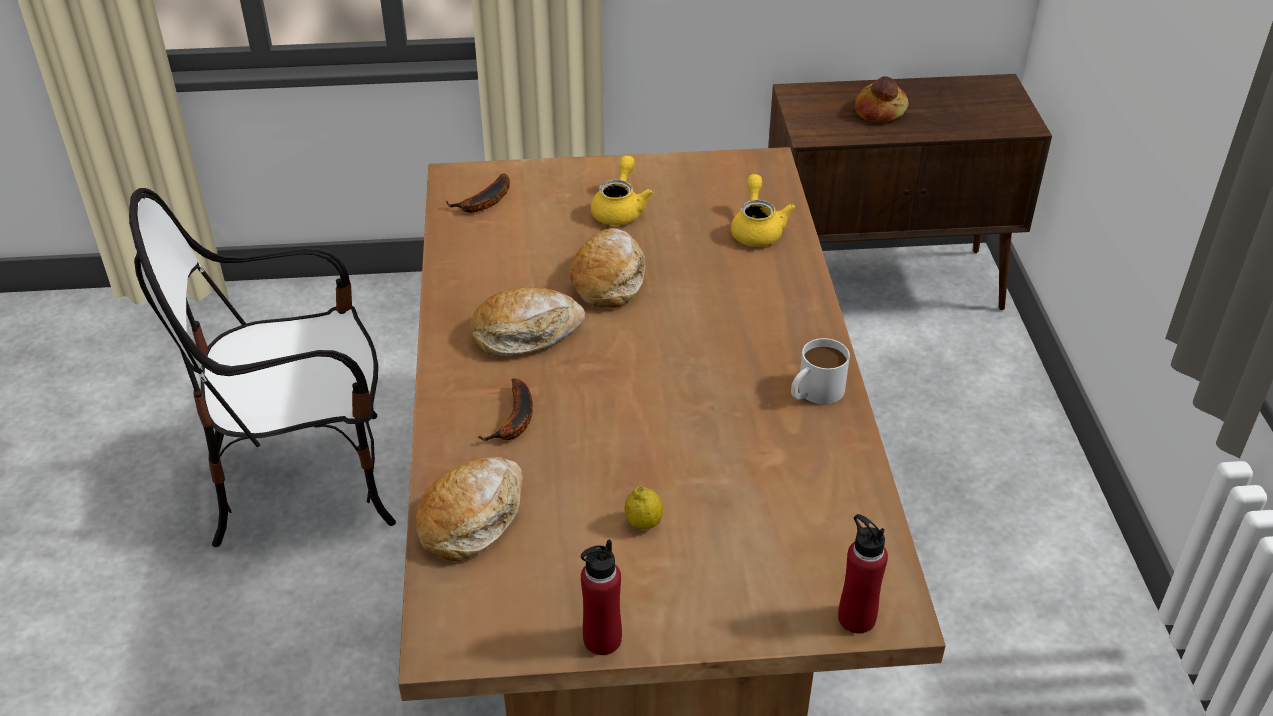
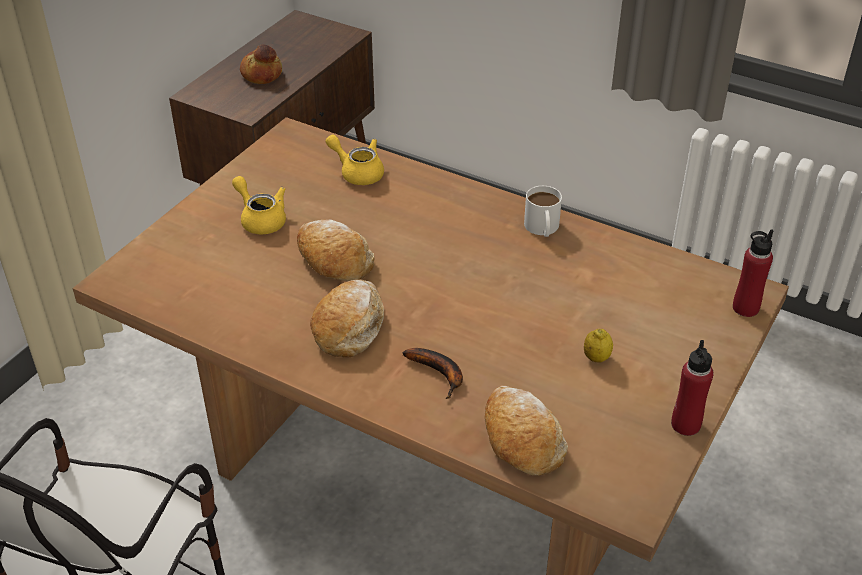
camera: 55 degrees left, 0 degrees up
banana [446,173,510,213] -> none

